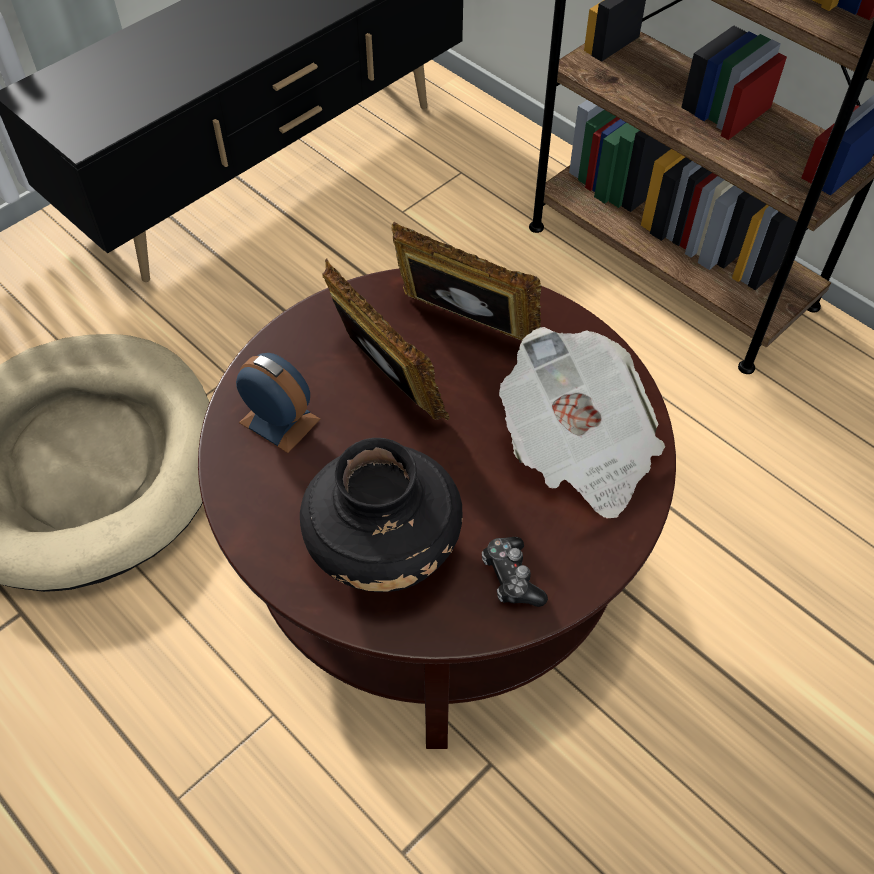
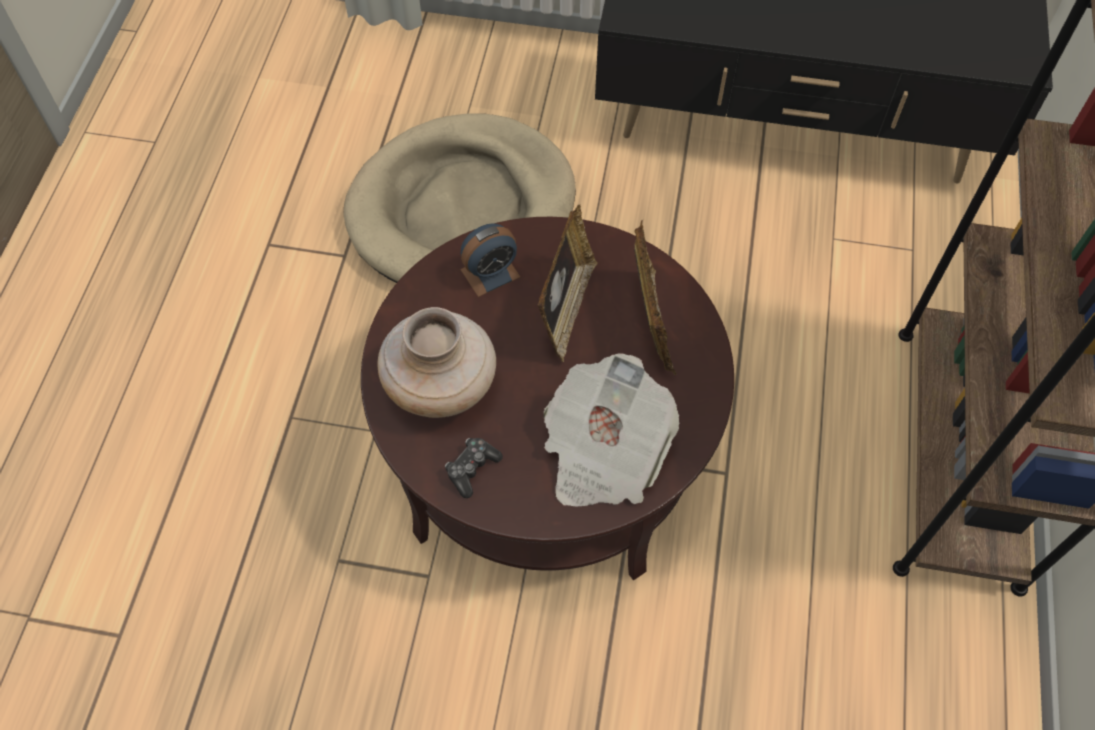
camera: 55 degrees right, 5 degrees up
alarm clock [236,353,320,453] -> alarm clock turned 60 degrees clockwise [460,223,521,297]
black vase [300,438,463,592] -> beige vase [377,307,496,418]

